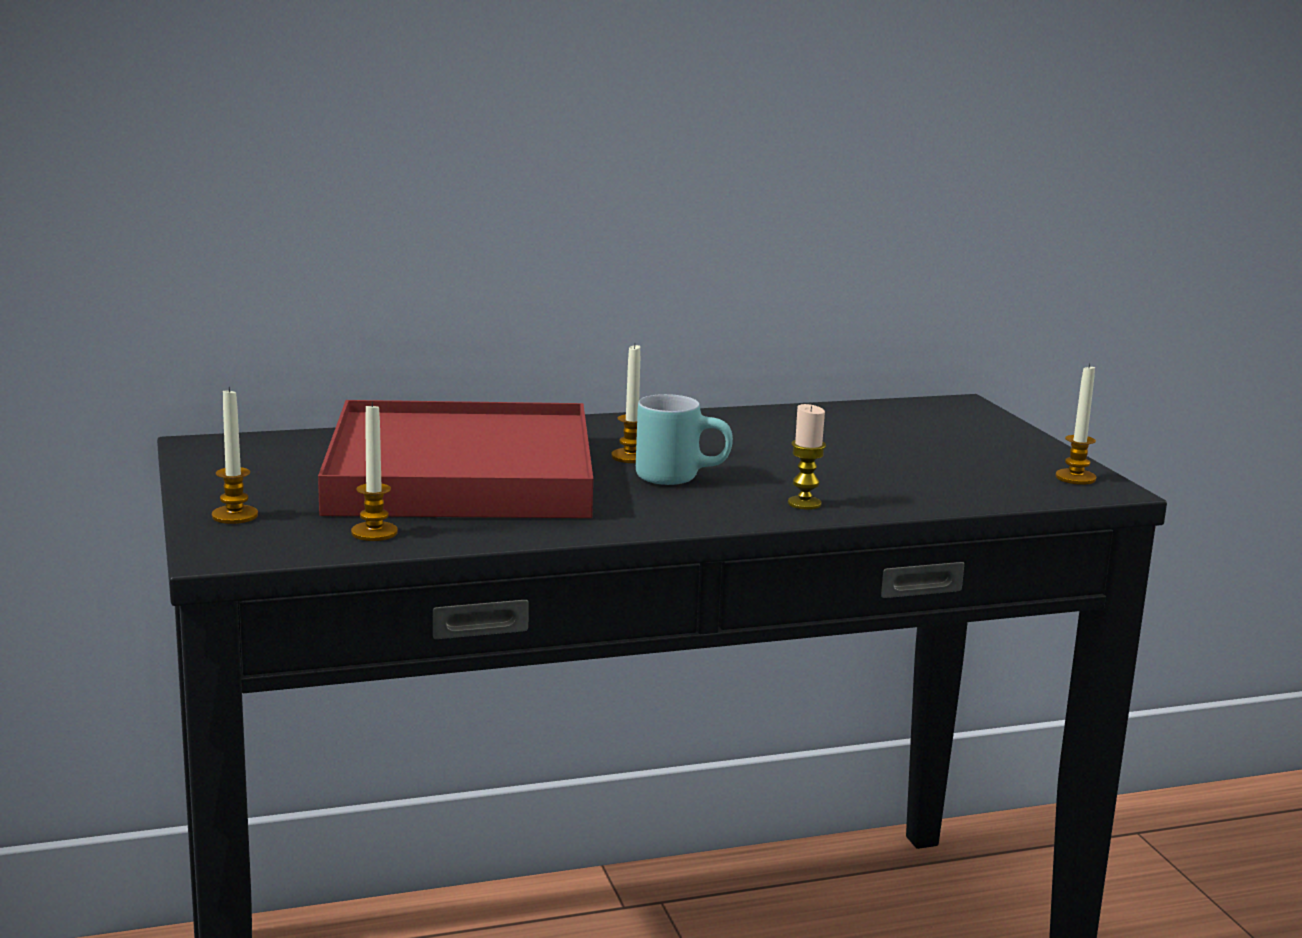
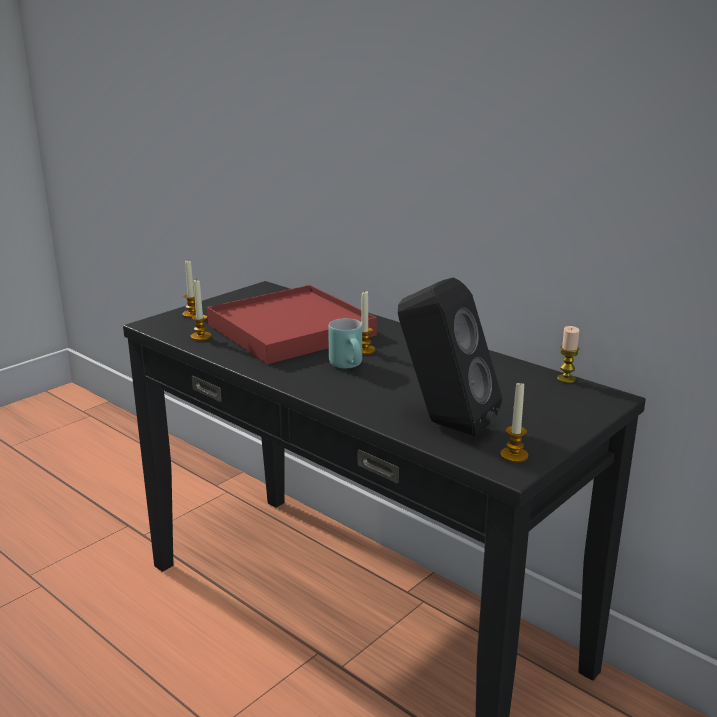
camera: 60 degrees right, 5 degrees up
candle [788,404,826,510] -> candle moved to [557,326,580,383]
none -> black speaker [398,277,502,436]

